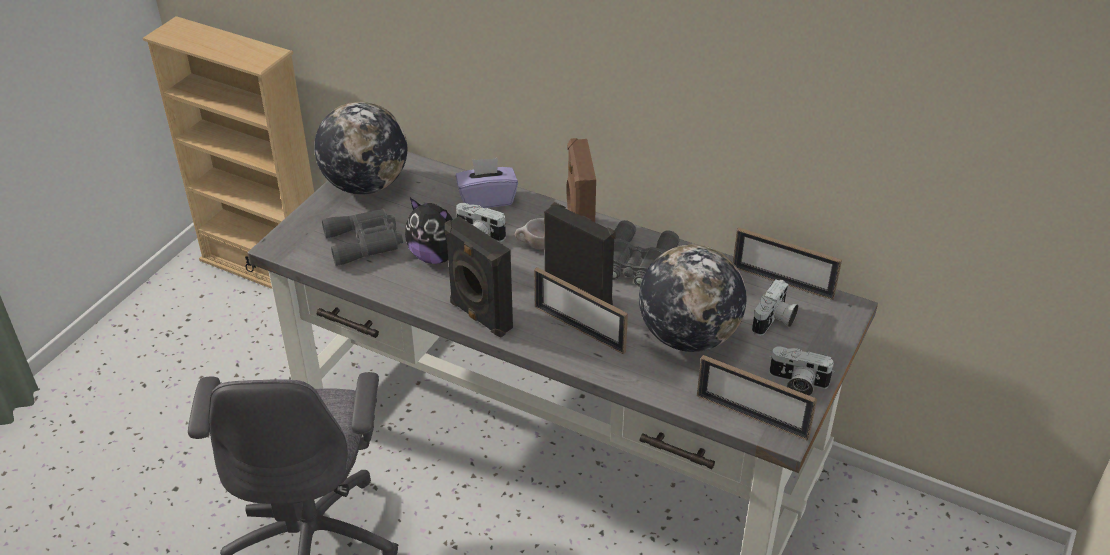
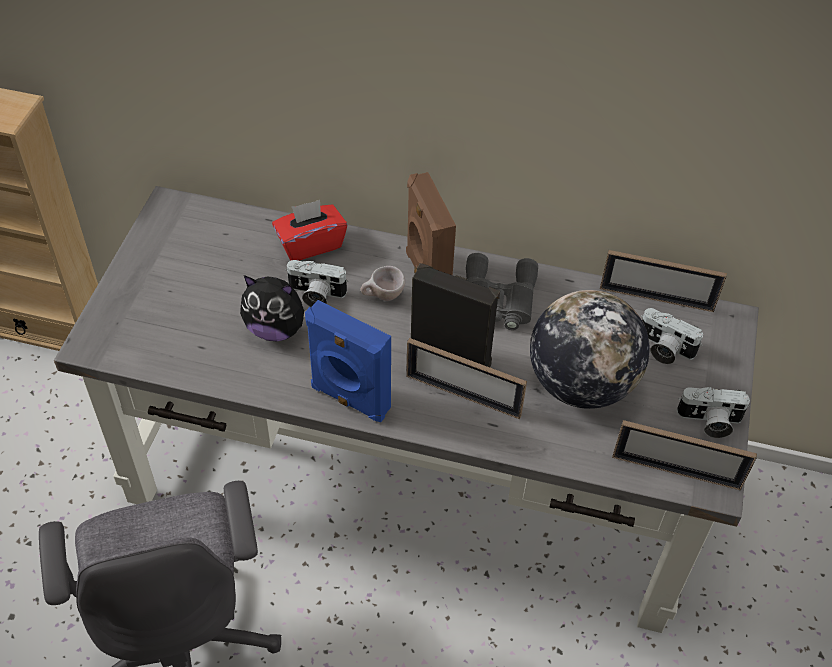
camera: 15 degrees left, 10 degrees up
globe [314,102,407,195] -> none
grey binoculars [322,208,403,266] -> none
black speaker [445,216,513,338] -> blue speaker [305,300,391,422]
purple tissue box [456,158,518,208] -> red tissue box [272,200,347,261]
camera [752,279,799,336] -> camera turned 105 degrees clockwise [641,308,703,364]

